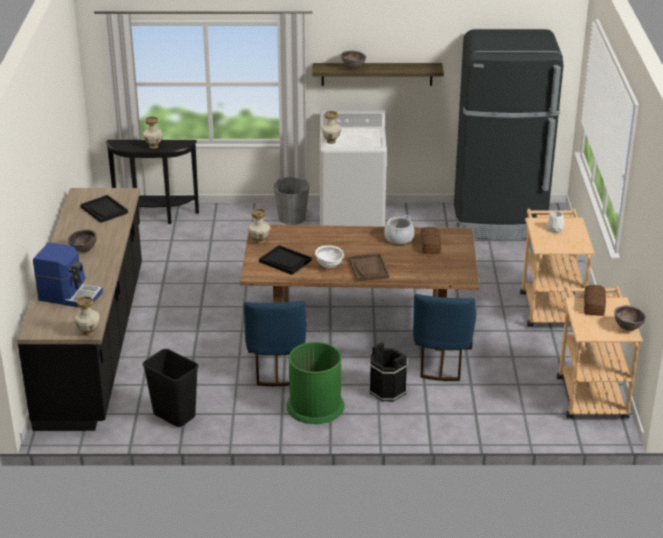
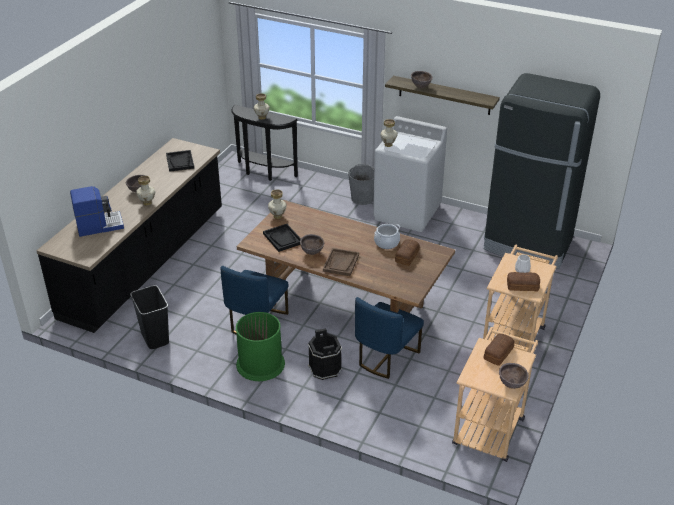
camera: 25 degrees right, 5 degrees up
coffee machine [33,243,103,308] -> coffee machine turned 60 degrees counterclockwise [70,186,124,237]
vase [74,296,100,336] -> vase moved to [136,176,155,205]
white bowl [315,245,344,269] -> brown bowl [300,234,324,255]
none -> bread [507,272,540,292]

